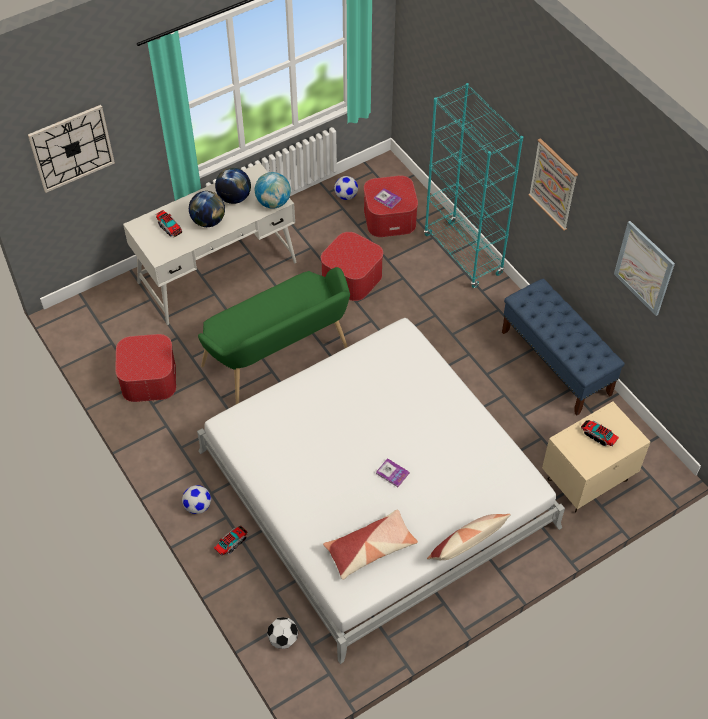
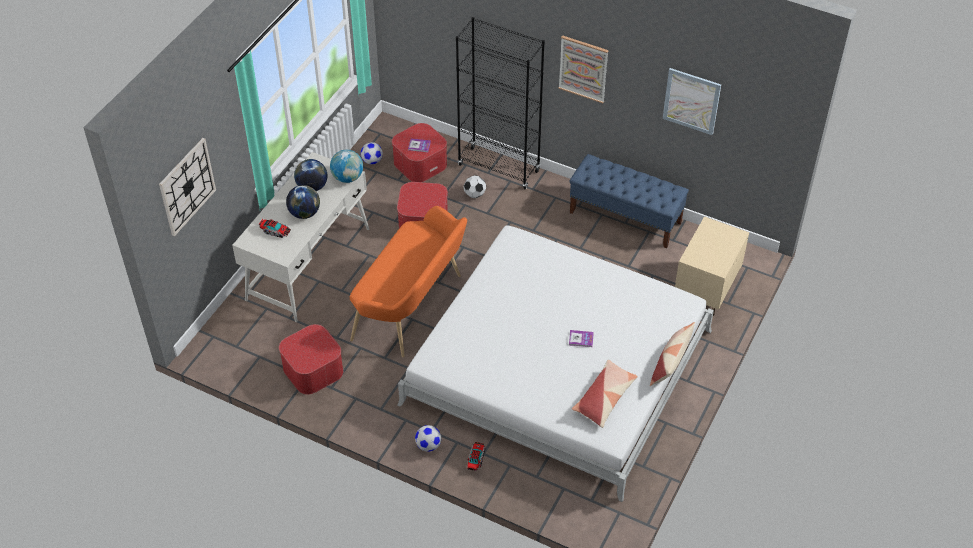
camera: 30 degrees left, 5 degrees down
green bench [198,267,350,404] -> orange bench [350,206,467,357]
football [267,617,298,649] -> football moved to [463,175,486,198]
turquoise bookcase [424,83,523,288] -> black bookcase [456,17,545,189]
toy truck [581,420,619,446] -> none

